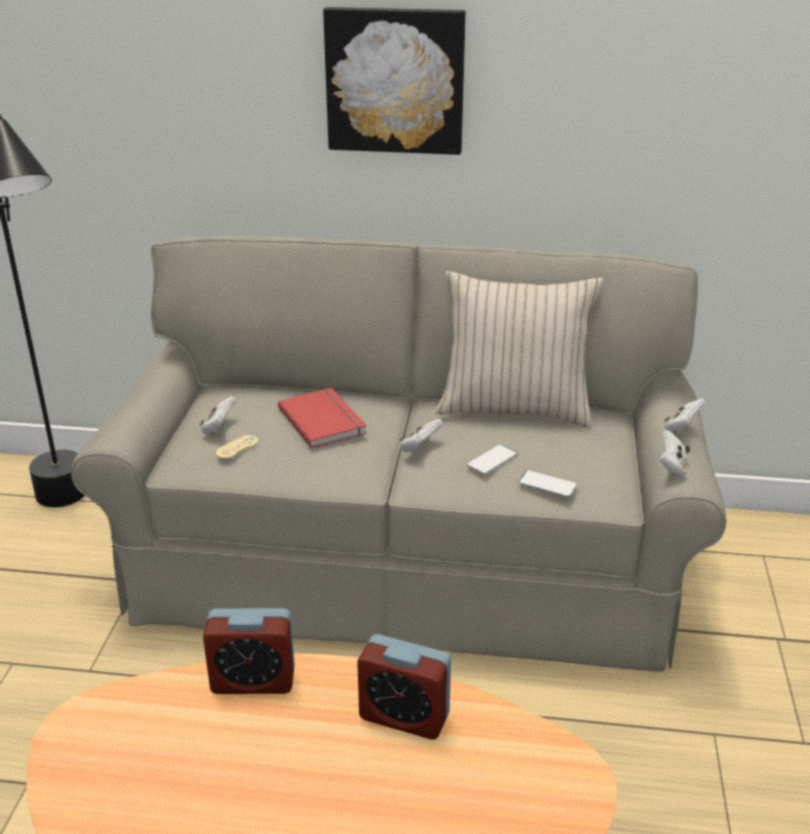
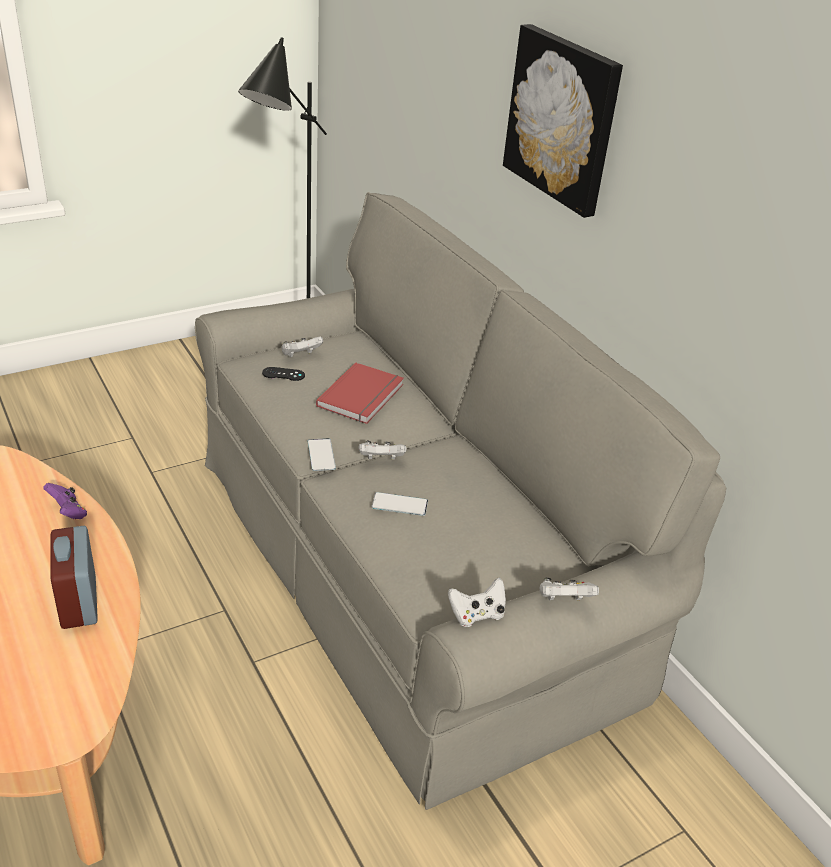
camera: 50 degrees right, 5 degrees up
alarm clock [203,608,295,694] -> purple game controller [43,483,87,519]
beige game controller [216,435,258,459] -> black game controller [262,367,305,381]
beige pillow [436,271,603,428] -> none
phone [518,470,577,497] -> phone moved to [308,438,336,471]

